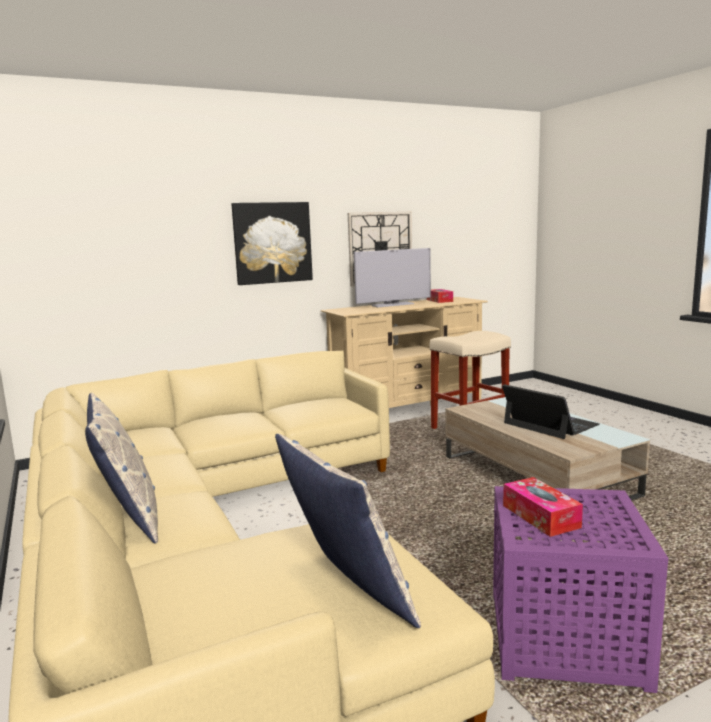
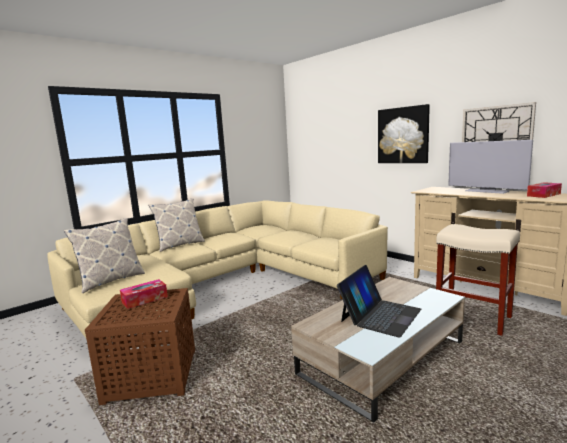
camera: 75 degrees right, 0 degrees up
purple side table [493,486,668,693] -> brown side table [85,288,195,405]

